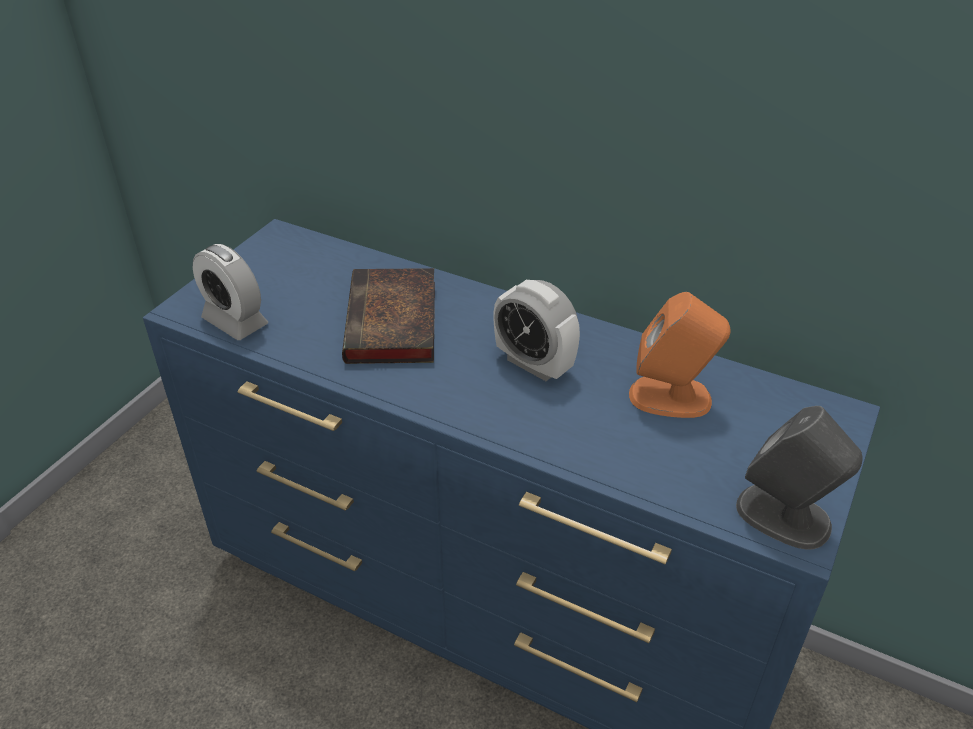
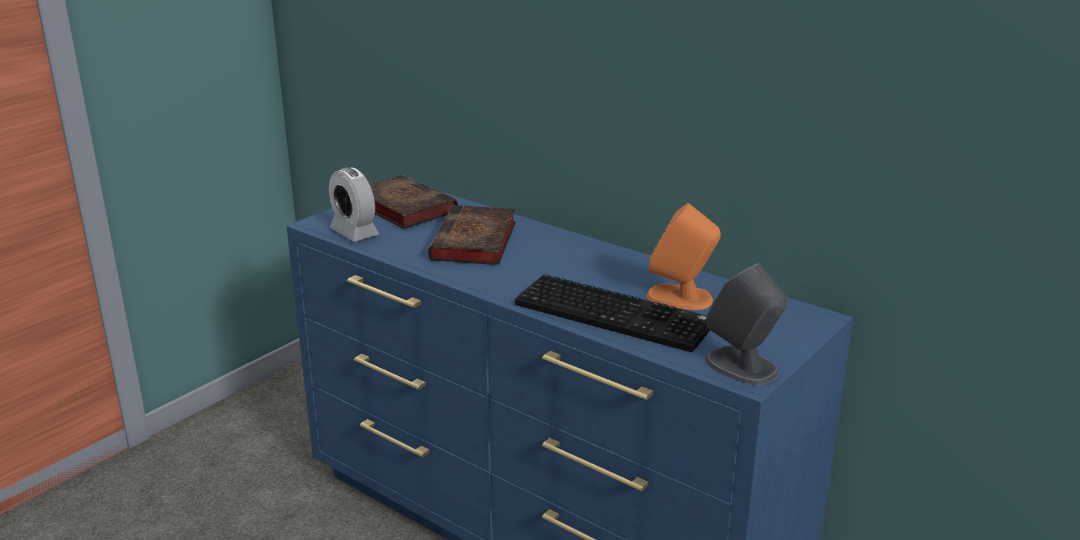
camera: 10 degrees right, 15 degrees down
alarm clock [493,280,580,381] -> none
none -> book [370,175,458,229]
none -> keyboard [515,274,710,352]

